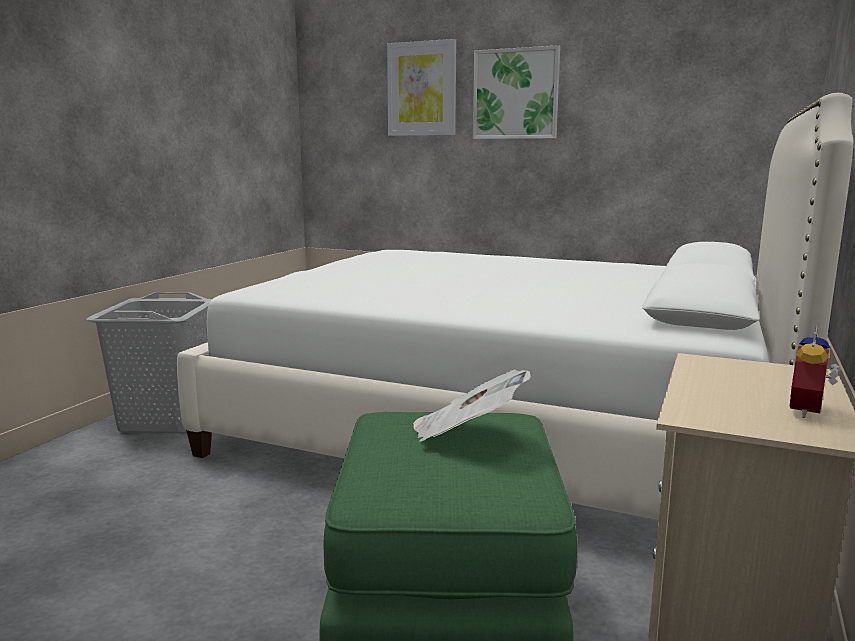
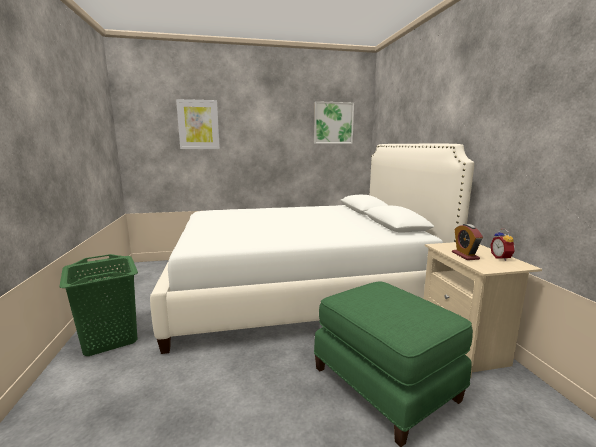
camera: 35 degrees left, 0 degrees up
grey laundry basket [86,292,212,433] -> green laundry basket [59,254,138,356]
newspaper [413,369,531,442] -> none
picture [473,45,560,139] -> picture moved to [314,101,354,144]
none -> alarm clock [452,224,483,260]

